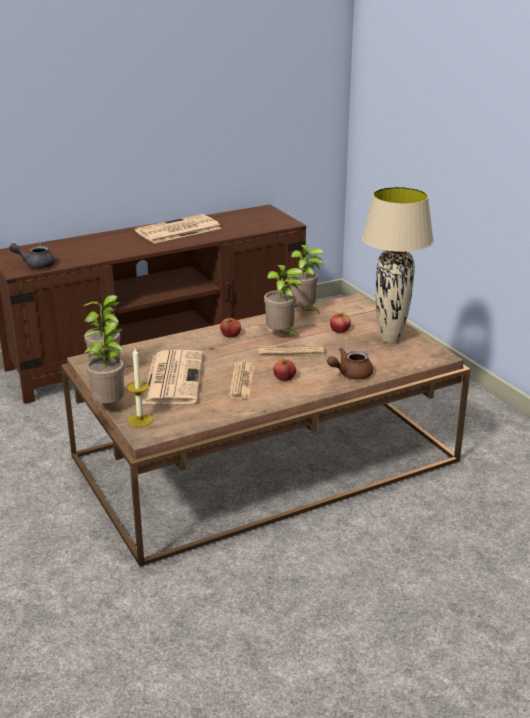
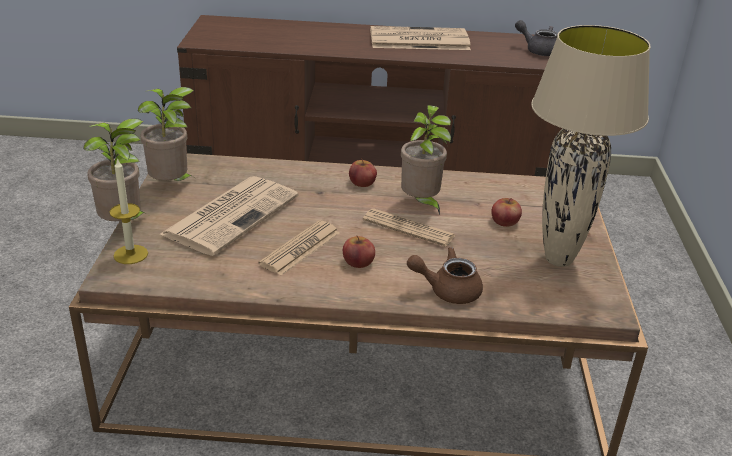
camera: 30 degrees right, 5 degrees up
grey teapot [9,242,55,269] -> grey teapot moved to [515,20,558,56]
potted plant [287,245,324,314] -> none

